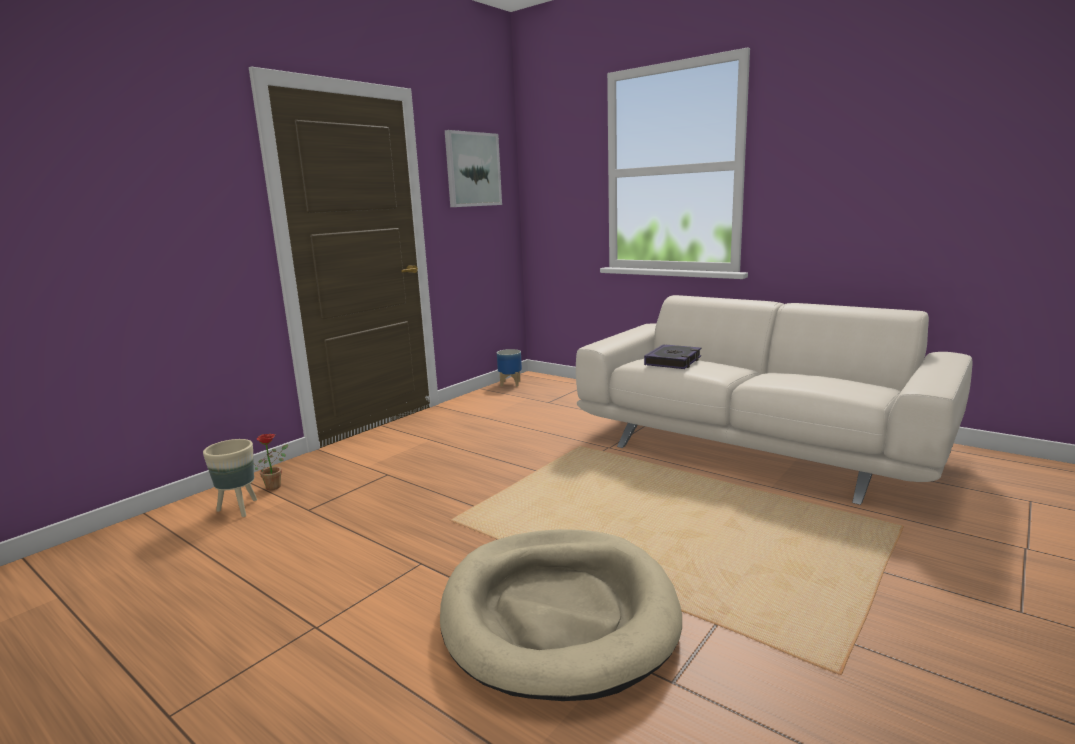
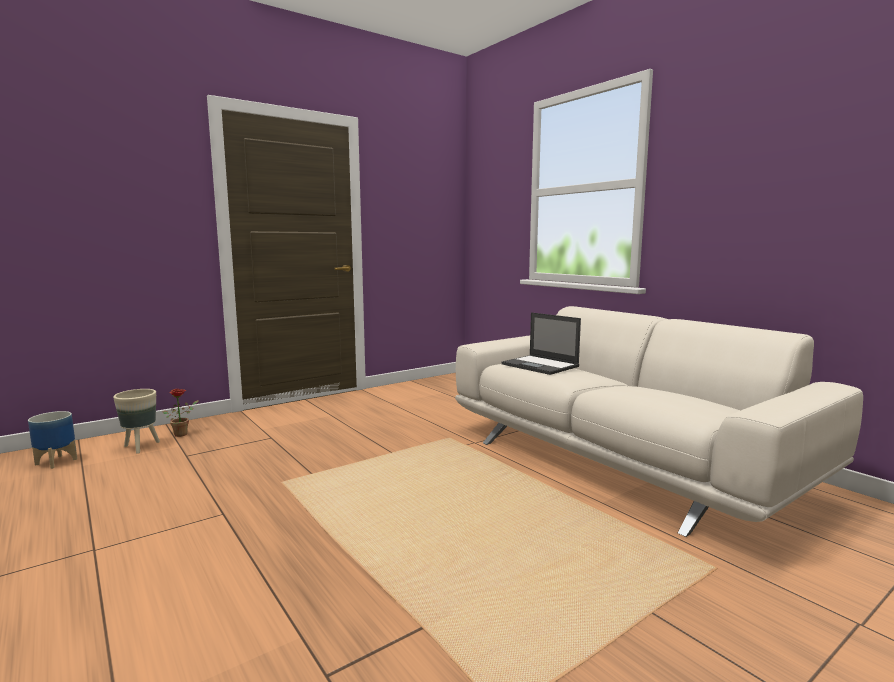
camera: 15 degrees right, 5 degrees down
beige dog bed [440,529,682,701] -> none
picture [445,130,502,207] -> none
planter [497,349,522,387] -> planter moved to [28,411,78,469]
book [644,344,702,369] -> laptop [502,312,581,375]

